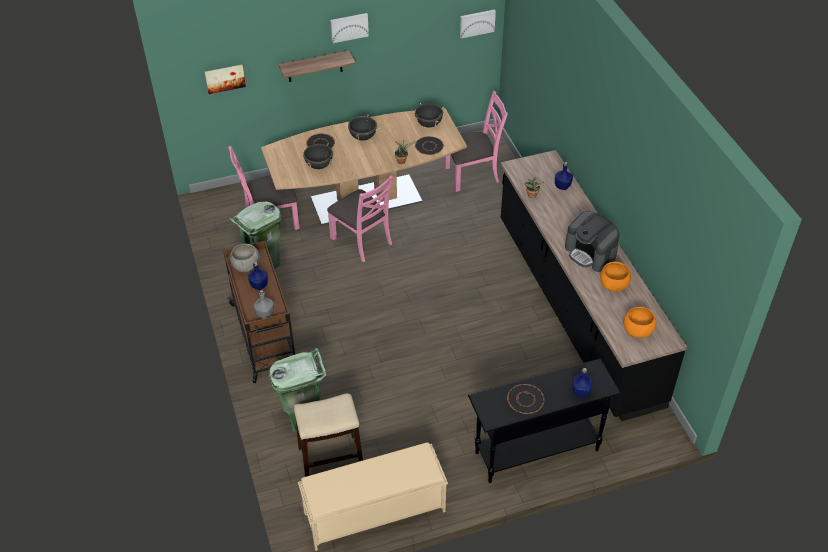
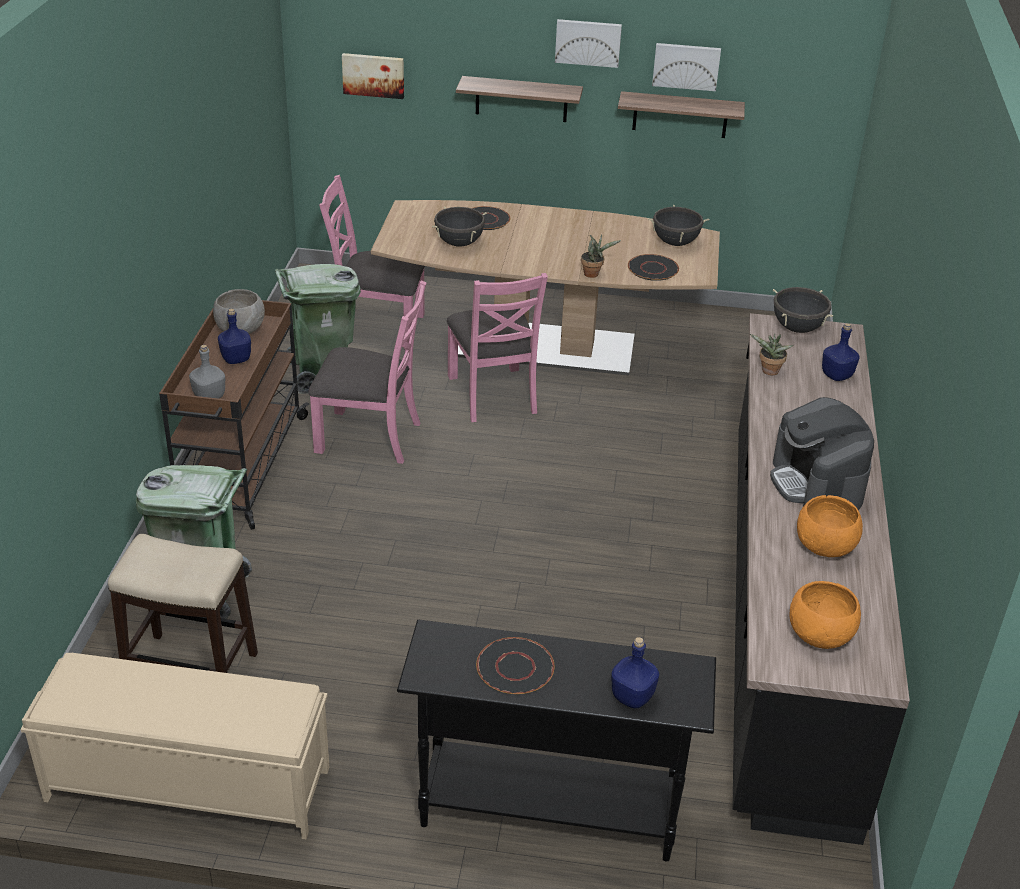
camera: 25 degrees right, 10 degrees down
black cooking pot [345,115,380,140] -> black cooking pot moved to [773,287,833,333]
pink chair [444,91,508,192] -> pink chair moved to [308,280,426,464]
picture [460,10,496,38] -> picture moved to [652,43,721,91]
none -> shelf [618,91,745,138]

